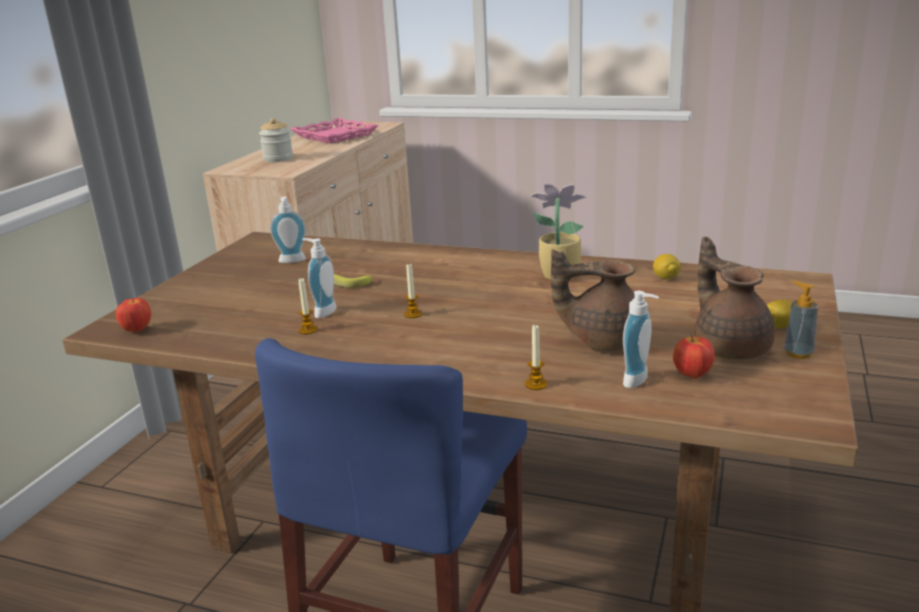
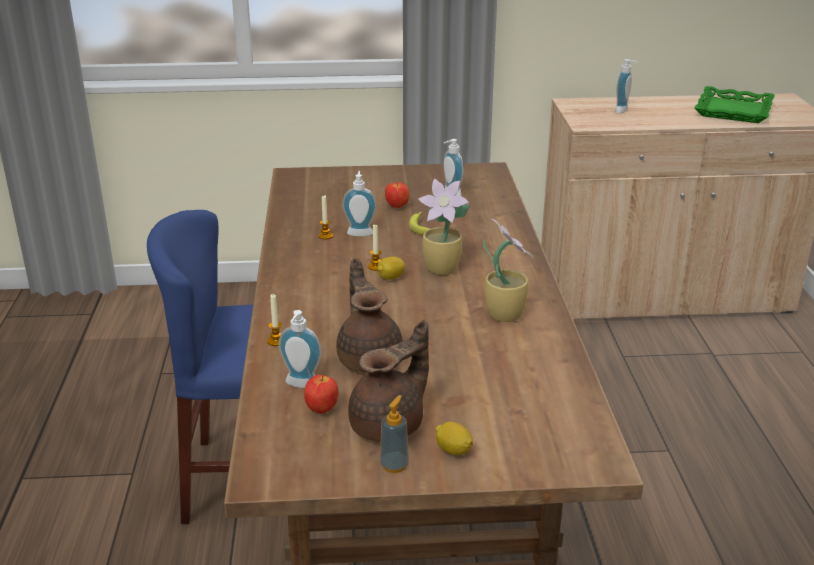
camera: 65 degrees right, 5 degrees up
apple [116,298,151,332] -> apple moved to [385,182,409,208]
jar [259,118,293,162] -> soap dispenser [615,59,637,114]
pink tray [291,118,378,144] -> green tray [694,86,775,123]
lemon [653,254,681,279] -> lemon moved to [377,257,405,280]
none -> potted plant [418,179,470,275]

